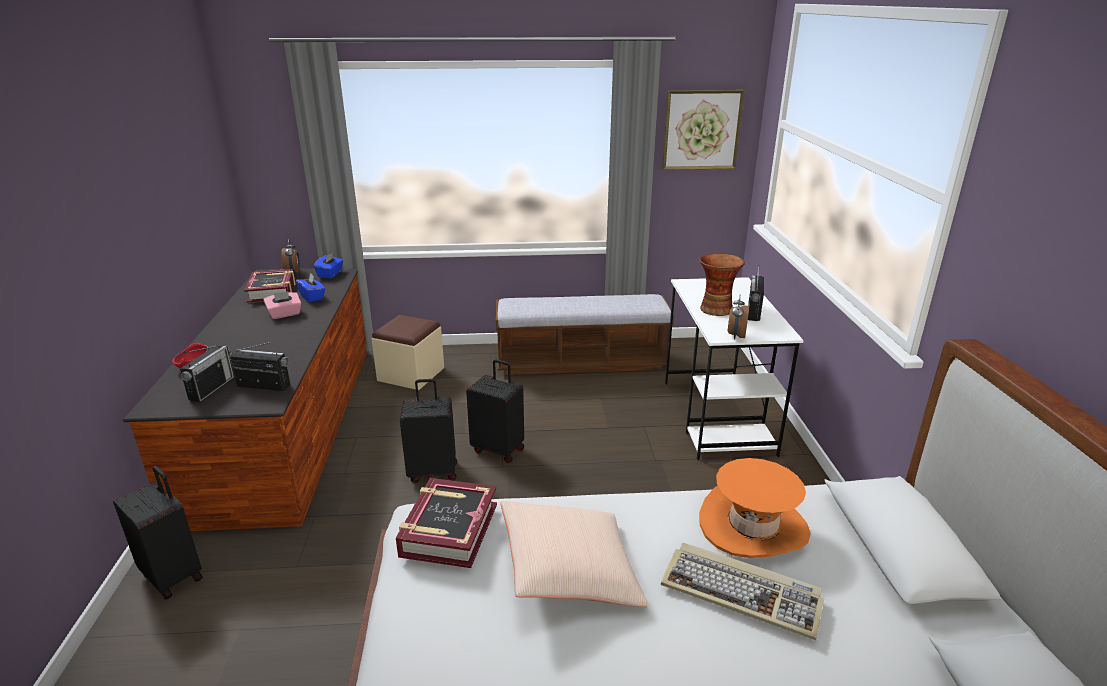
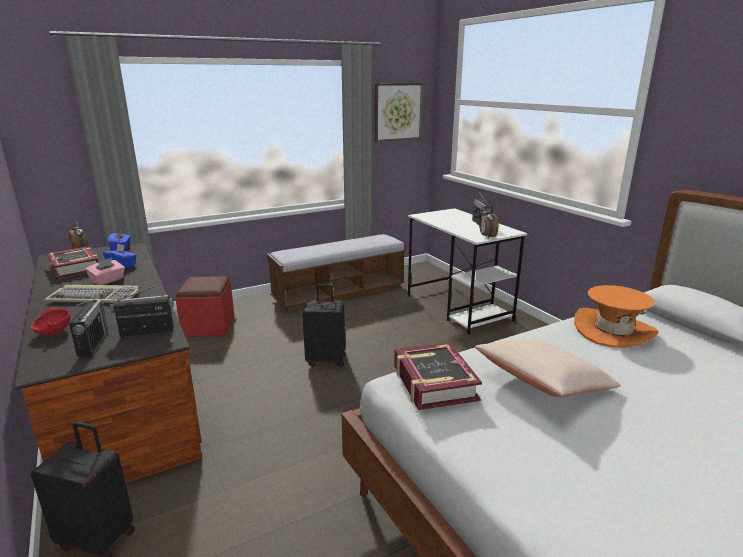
camera: 25 degrees left, 5 degrees down
beige ottoman [372,315,444,390] -> red ottoman [175,276,235,337]
black suitcase [400,379,457,483] -> none
keyboard [661,543,824,640] -> keyboard moved to [44,285,139,303]
vase [699,254,745,316] -> none

